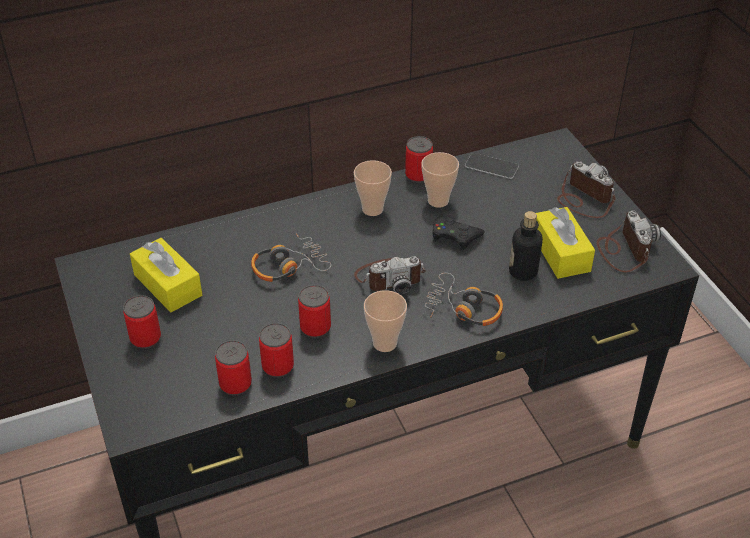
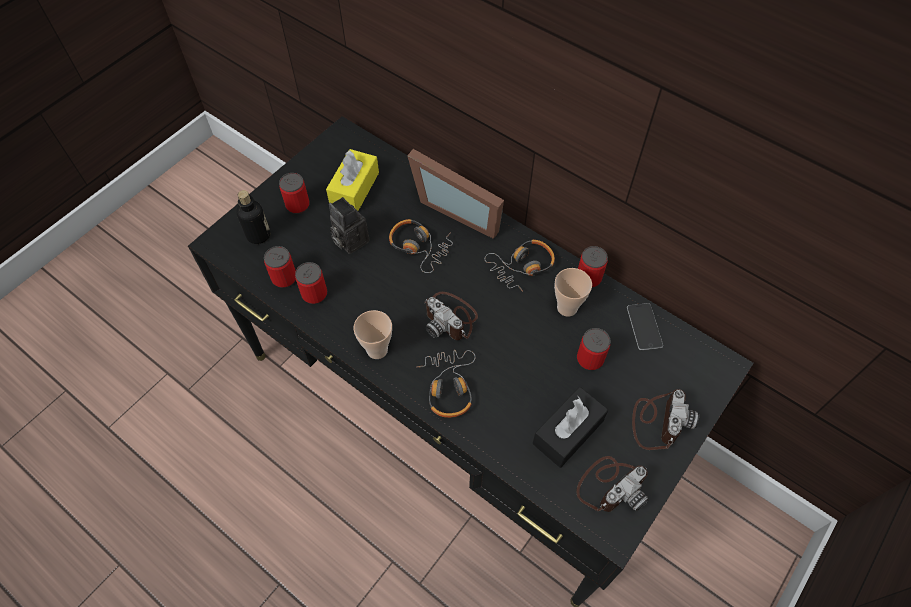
camera: 60 degrees right, 15 degrees up
can [298,285,331,338] -> can moved to [577,328,610,370]
cup [354,160,392,216] -> headphones [485,240,555,292]
black game controller [432,216,485,251] -> none
bottle [509,211,543,281] -> bottle moved to [236,190,270,244]
yellow tissue box [536,207,595,279] -> black tissue box [533,387,608,468]
none -> camera [329,197,369,254]
none -> picture frame [407,149,504,239]

